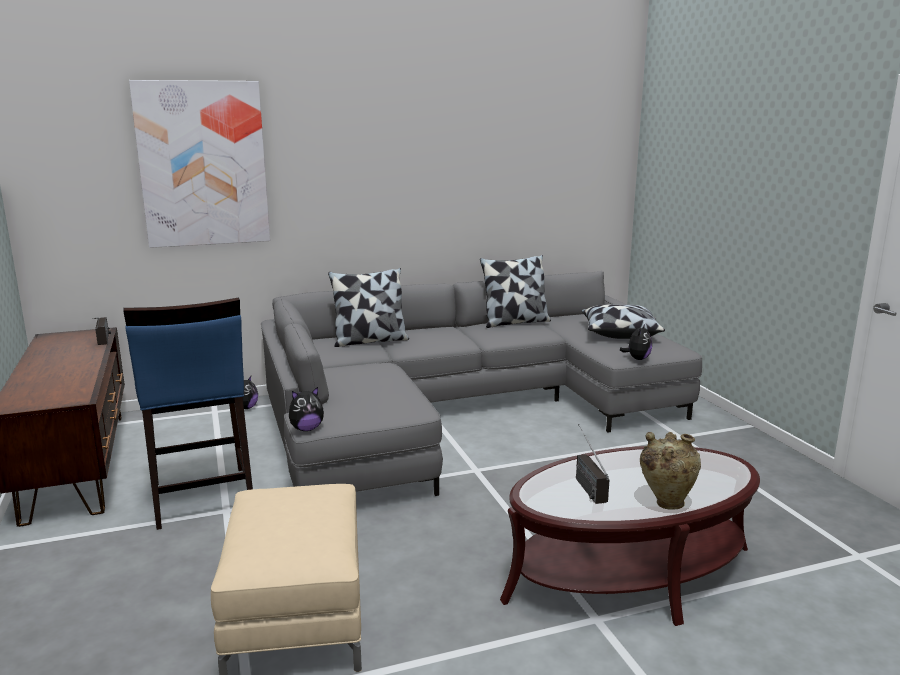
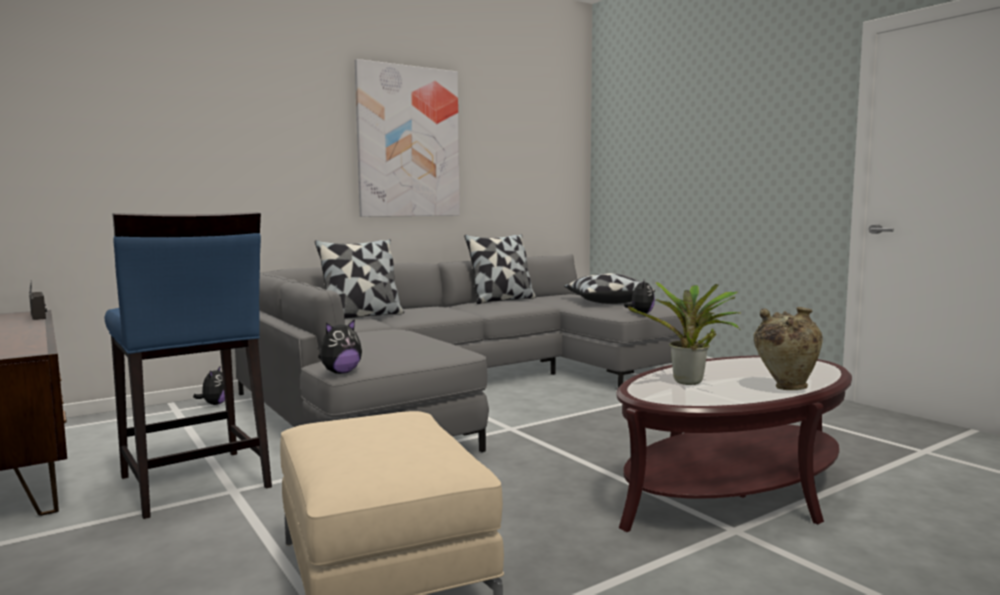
camera: 15 degrees left, 10 degrees down
picture [129,80,270,248] -> picture moved to [355,59,460,217]
radio [576,424,609,504] -> potted plant [628,282,741,385]

